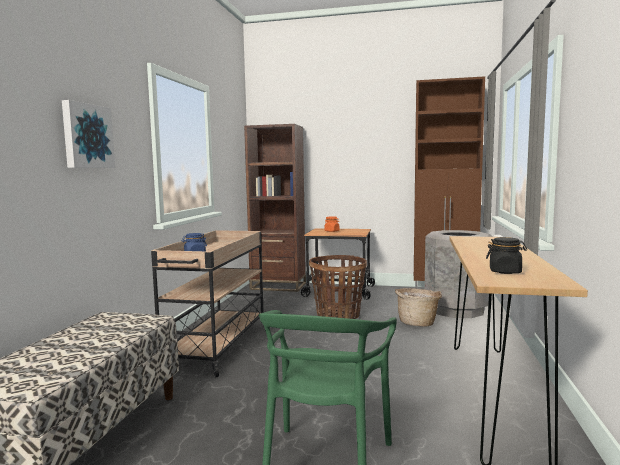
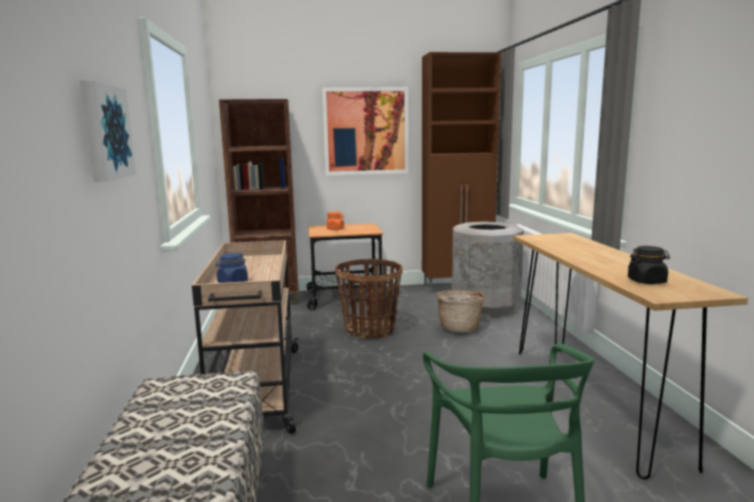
camera: 20 degrees left, 5 degrees up
none -> picture [322,87,409,175]

